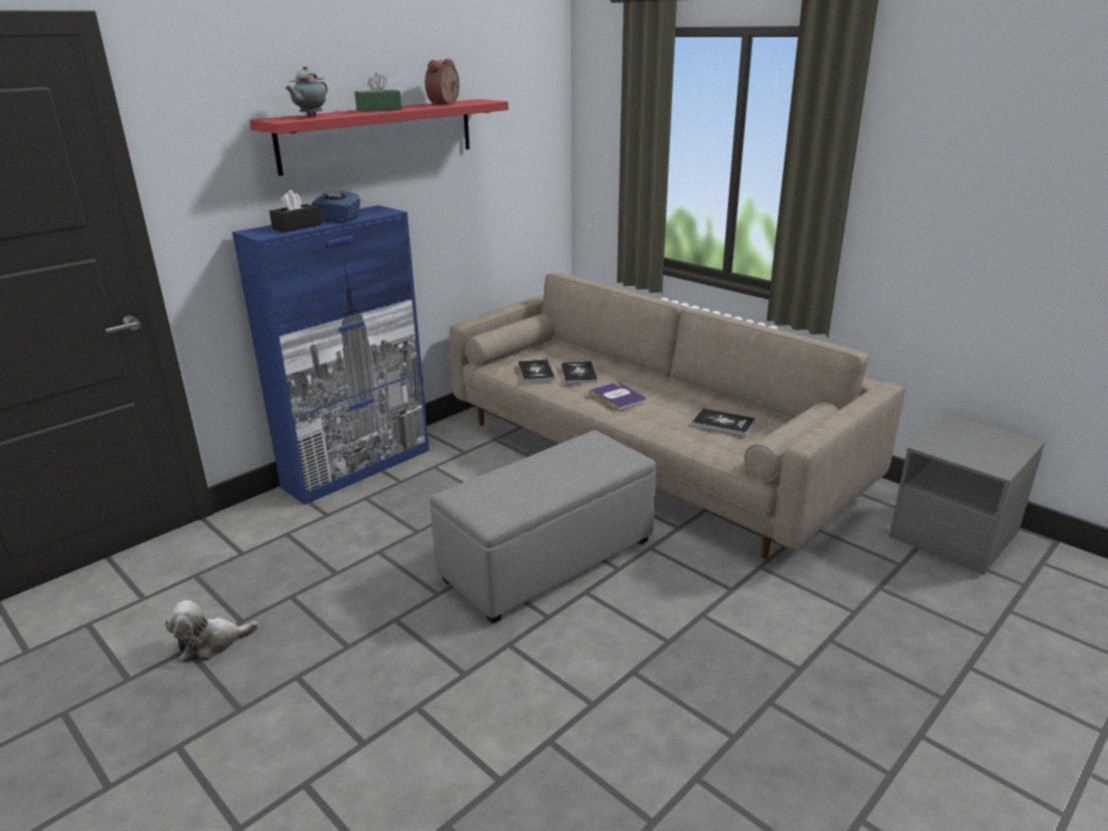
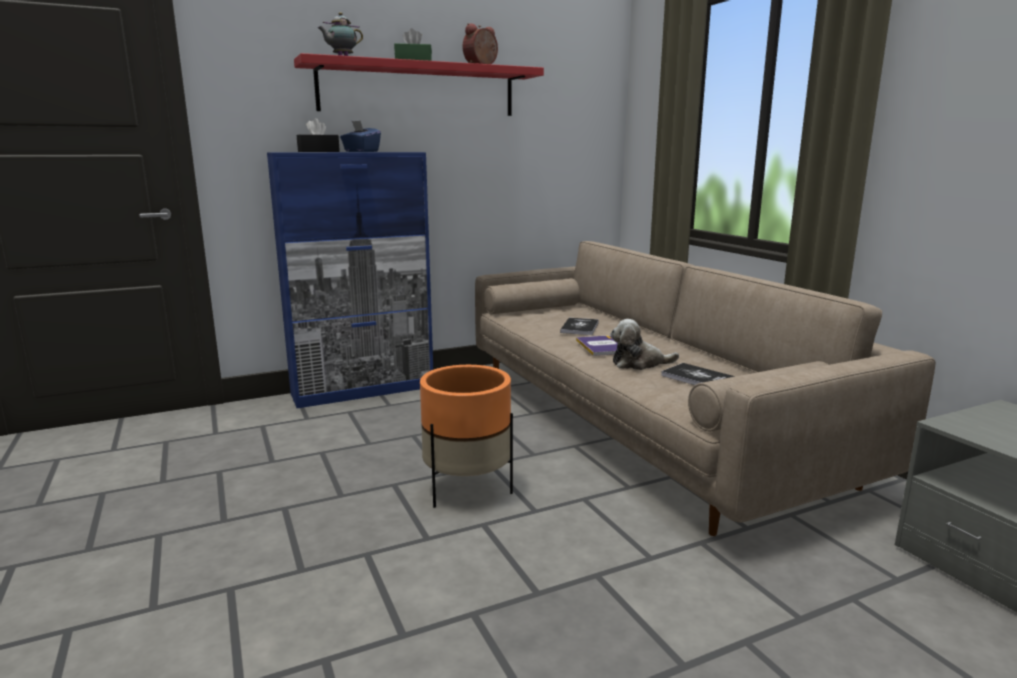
camera: 20 degrees right, 10 degrees down
plush toy [165,600,259,662] -> plush toy moved to [610,319,679,370]
grey ottoman [430,430,656,624] -> orange planter [420,365,513,508]
book [518,359,555,383] -> none

